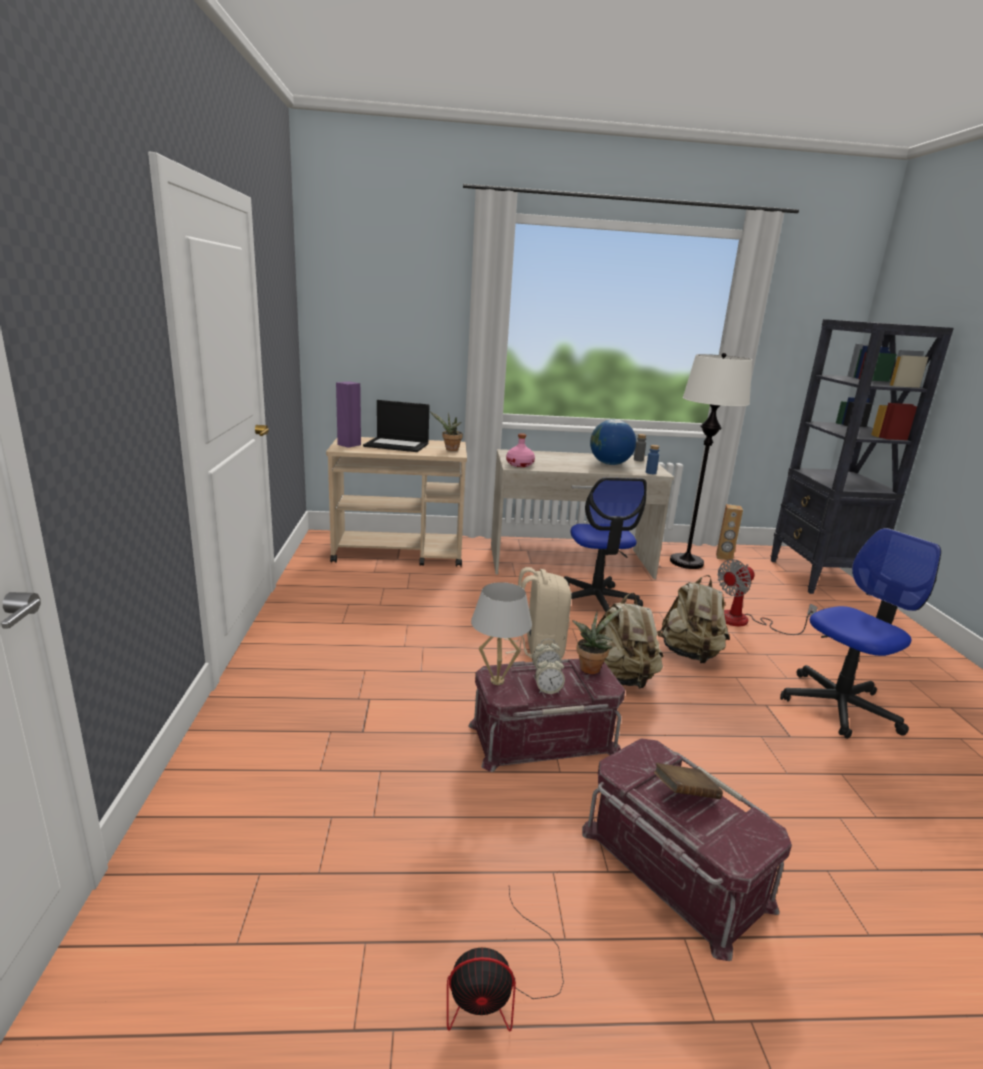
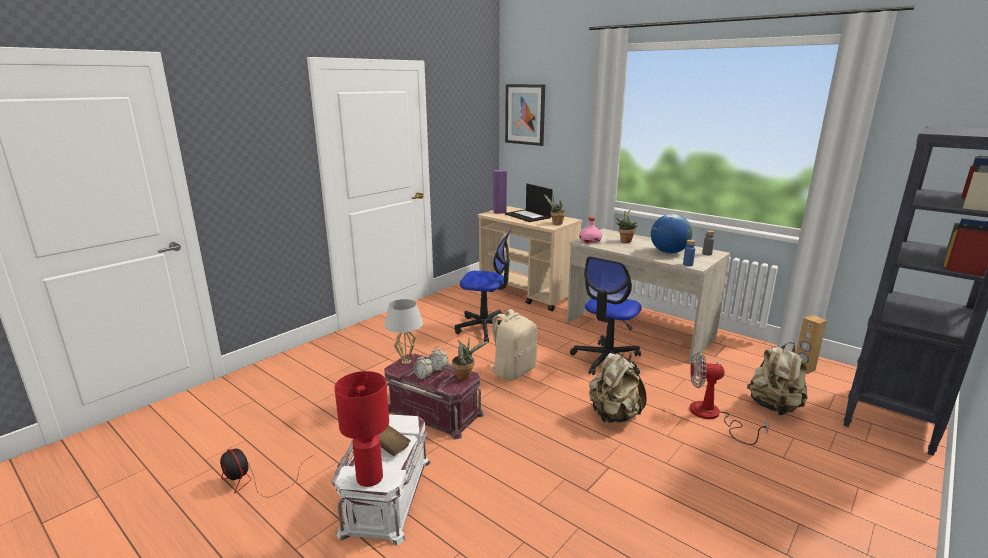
camera: 45 degrees right, 0 degrees up
red storage box [582,738,792,961] -> white storage box [331,414,431,546]
beige backpack [596,593,664,689] -> beige backpack moved to [747,342,808,415]
white floor lamp [670,353,752,569] -> none
office chair [780,528,941,739] -> office chair moved to [455,229,511,343]
none -> red table lamp [334,371,389,487]
none -> picture [505,84,545,146]
none -> potted plant [616,208,638,243]

